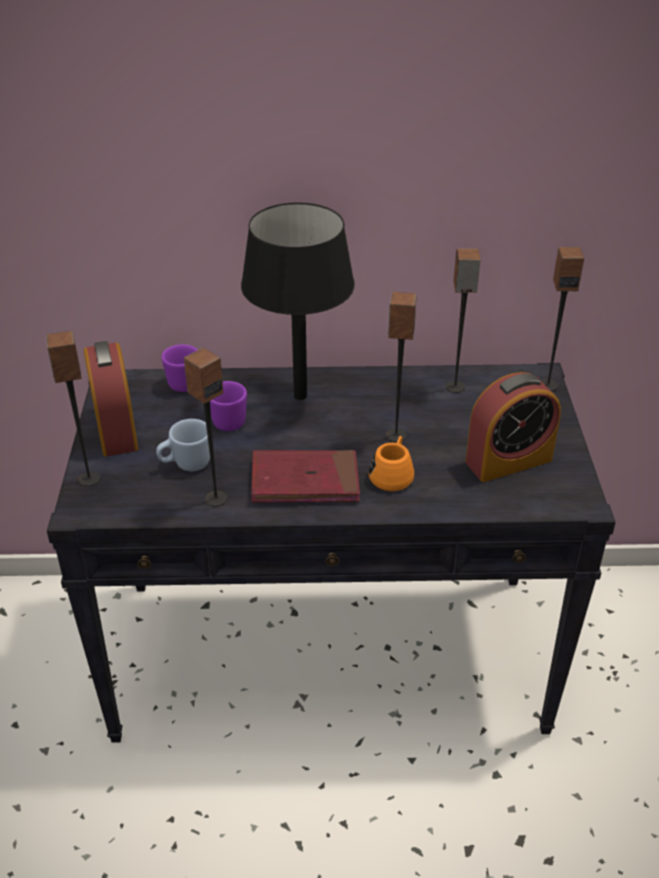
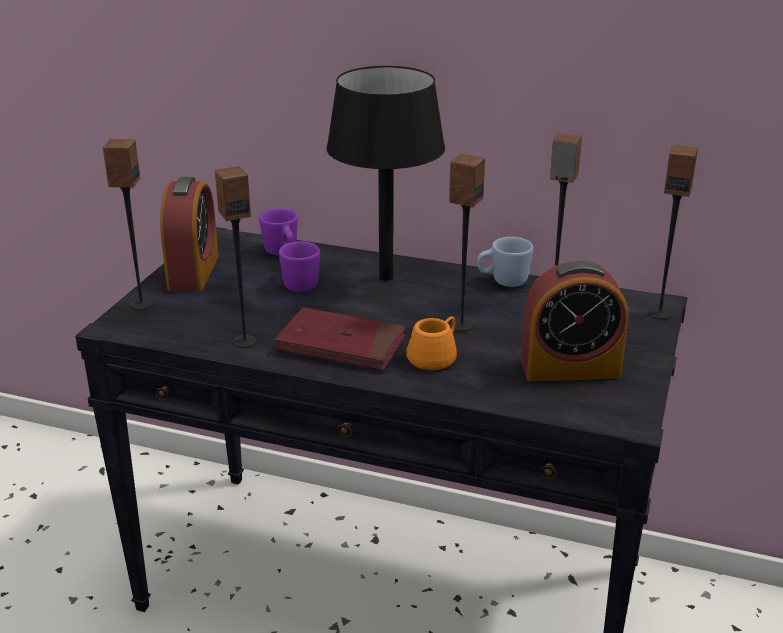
camera: 20 degrees right, 10 degrees down
blue mug [156,419,210,471] -> blue mug moved to [477,237,533,287]

